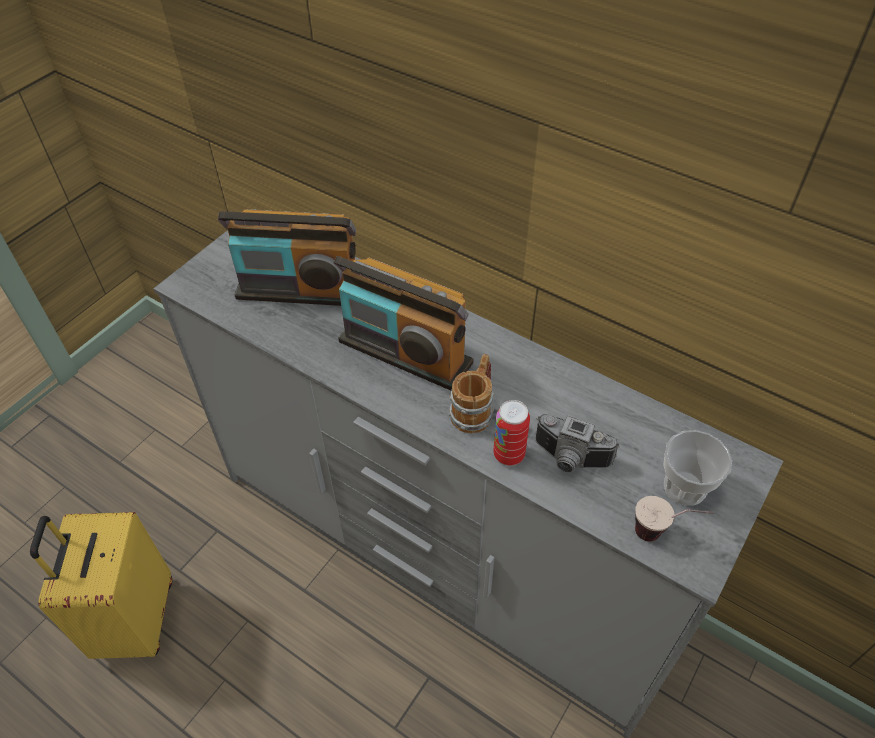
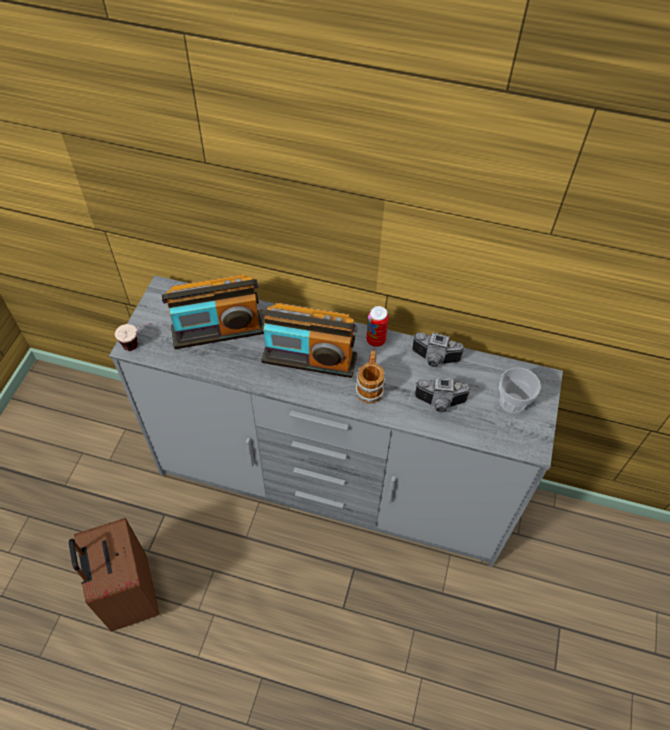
camera: 20 degrees left, 5 degrees up
yellow suitcase [30,512,172,659] -> brown suitcase [69,518,159,632]
can [493,400,530,466] -> can moved to [366,306,389,347]
cup [635,496,714,542] -> cup moved to [115,323,152,351]
none -> camera [412,332,465,367]

